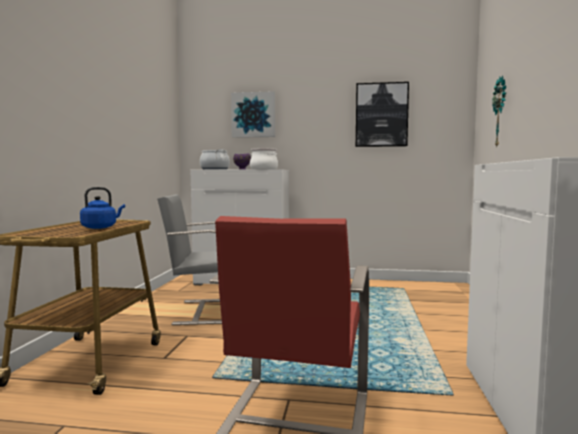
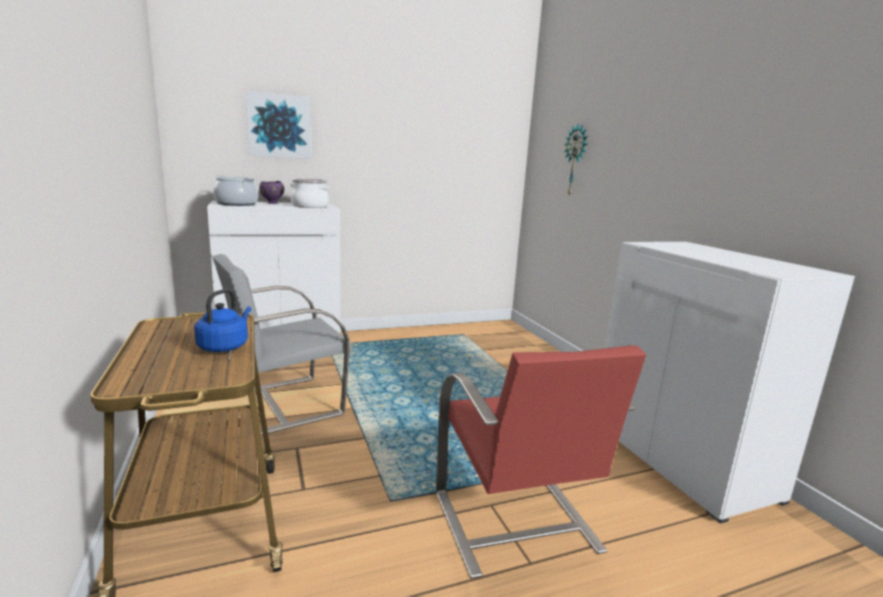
camera: 30 degrees left, 10 degrees up
picture [356,82,409,147] -> none

